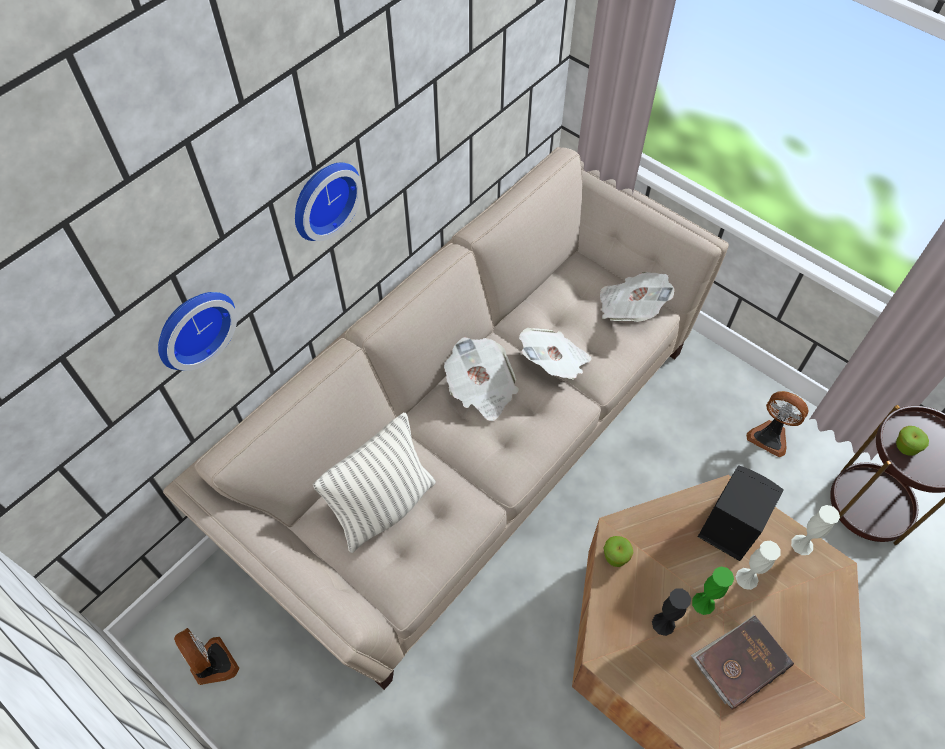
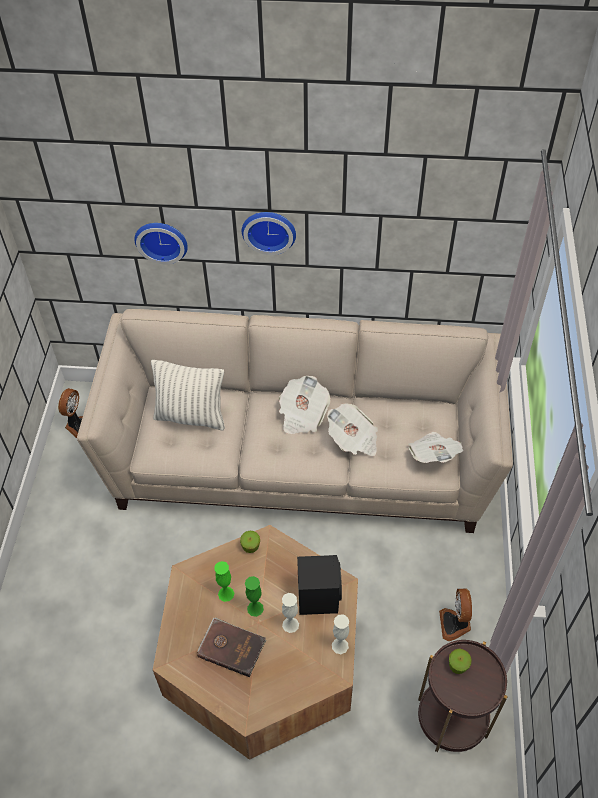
camera: 55 degrees right, 5 degrees down
black vase [652,588,691,636] -> green vase [214,561,235,602]

